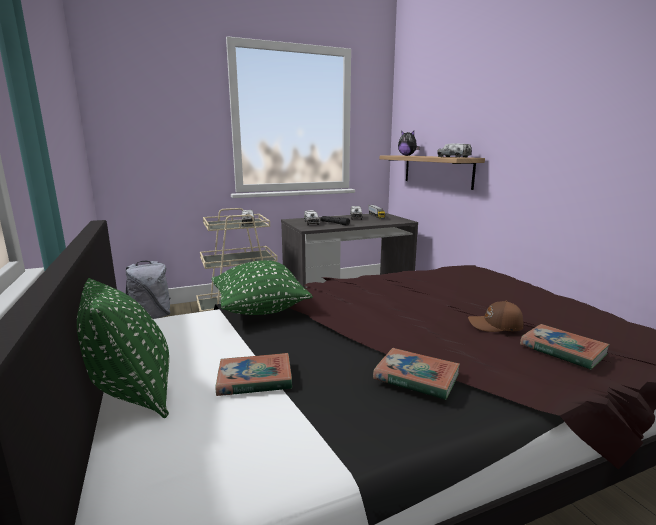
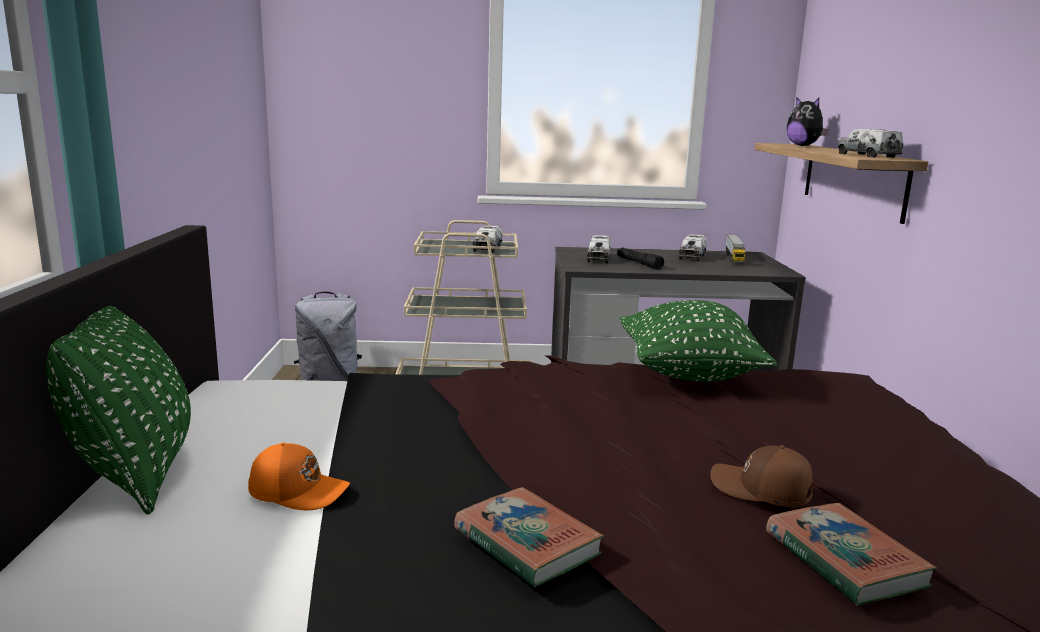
camera: 20 degrees right, 0 degrees up
green pillow [212,260,313,315] -> green pillow moved to [620,300,777,382]
book [216,353,292,396] -> orange cap [248,442,350,510]

